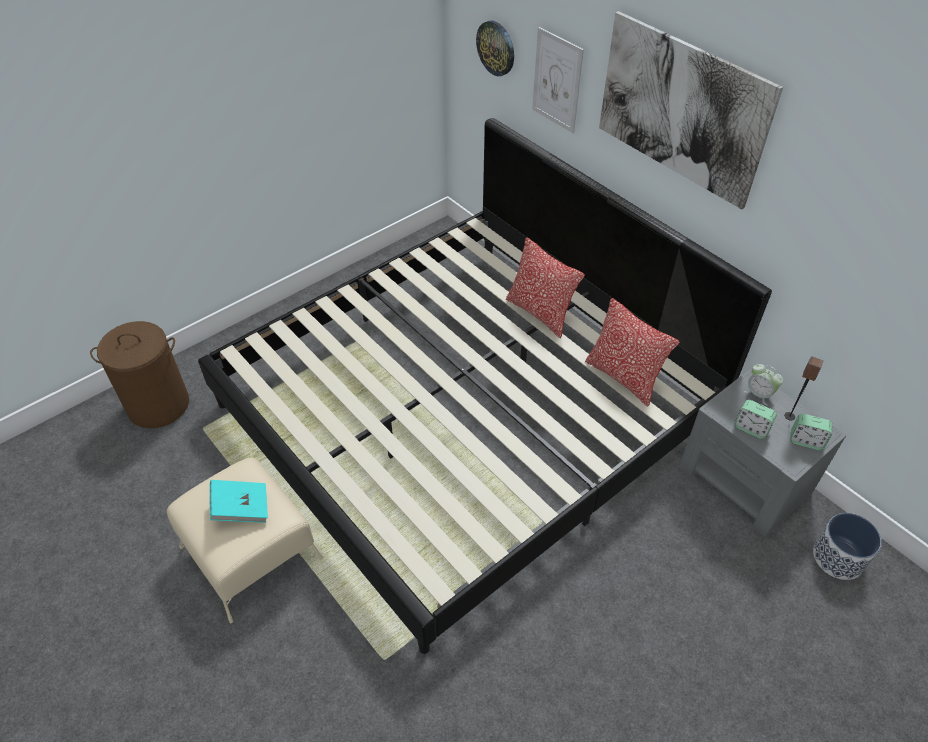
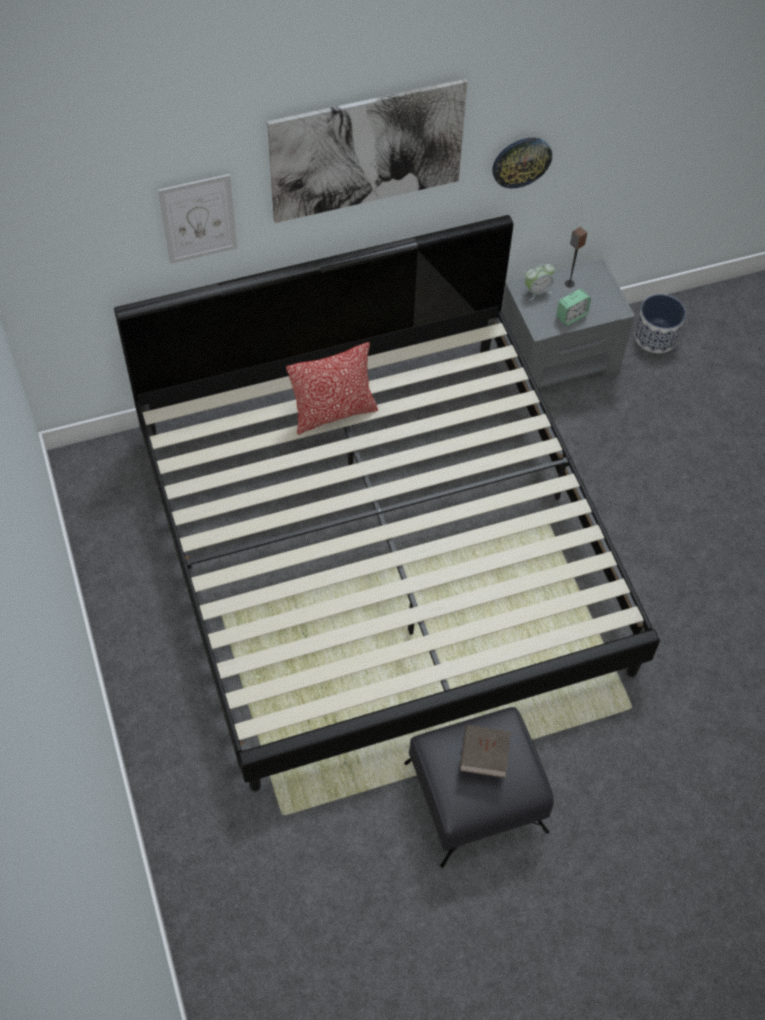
camera: 70 degrees left, 10 degrees up
brown laundry basket [90,321,189,428] -> none
beige ottoman [167,457,323,623] -> black ottoman [404,707,554,868]
turquoise book [209,480,268,523] -> brown book [460,725,511,778]
wall clock [476,20,514,76] -> wall clock moved to [492,138,552,189]
pillow [585,298,680,406] -> none
alarm clock [790,414,832,450] -> none

